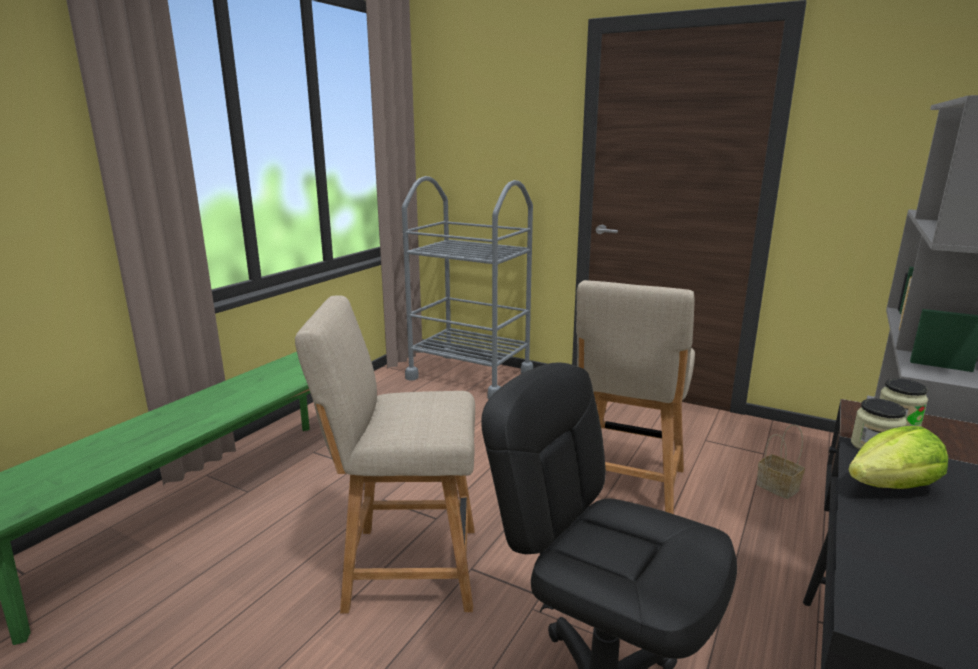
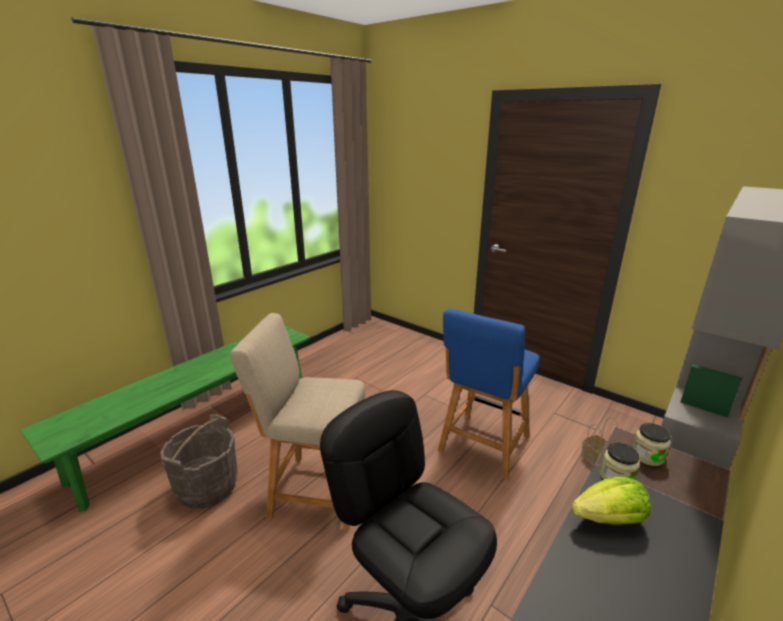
camera: 10 degrees right, 5 degrees up
grey cart [402,176,533,399] -> none
beige chair [576,280,695,514] -> blue chair [438,308,540,480]
none -> grey bucket [160,414,238,508]

